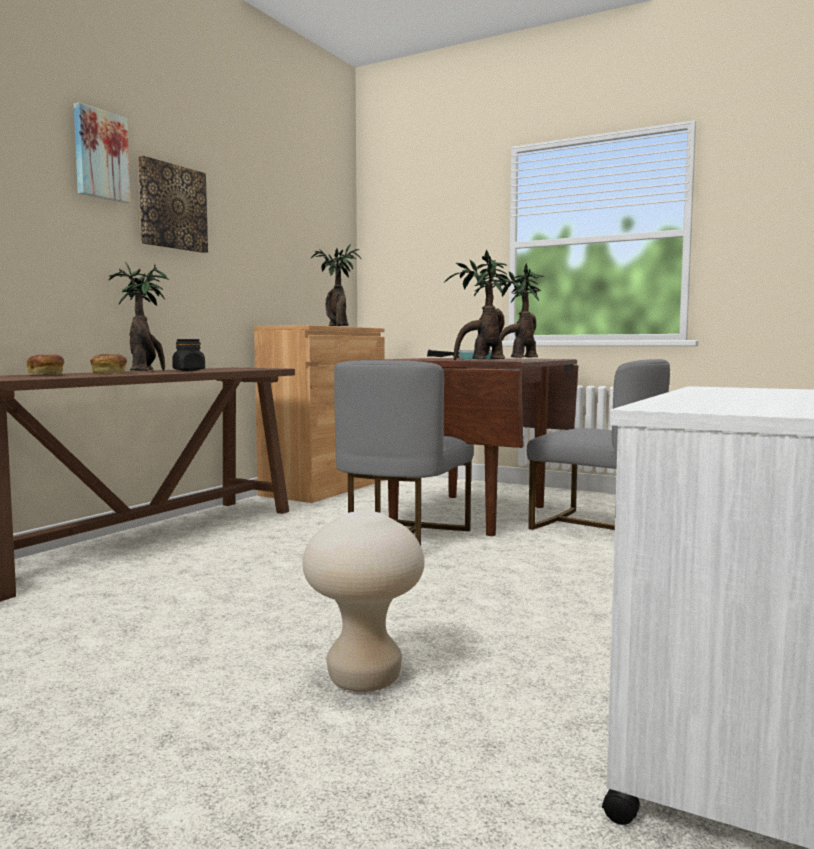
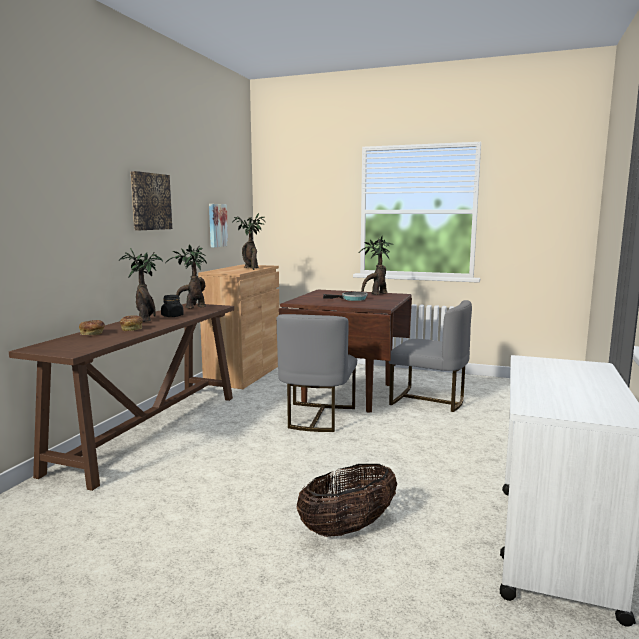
camera: 10 degrees left, 5 degrees up
picture [74,102,131,203] -> picture moved to [209,204,228,247]
beige stool [302,511,424,692] -> basket [297,464,397,537]
potted plant [444,249,508,360] -> potted plant moved to [165,245,207,308]

